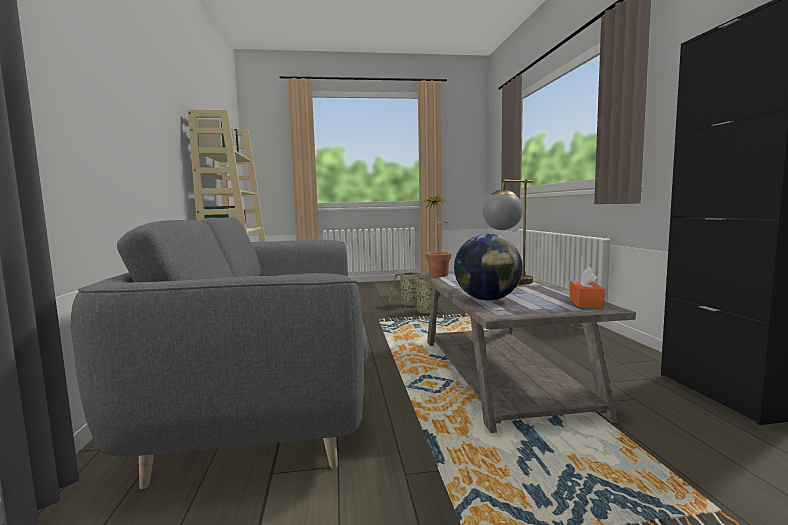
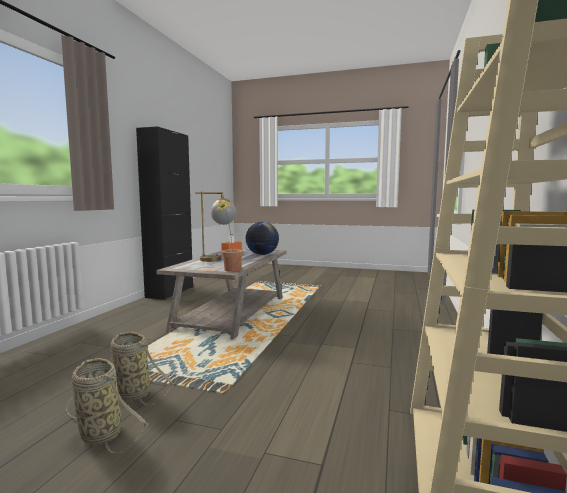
camera: 155 degrees left, 0 degrees up
grey sofa [70,217,367,489] -> none

